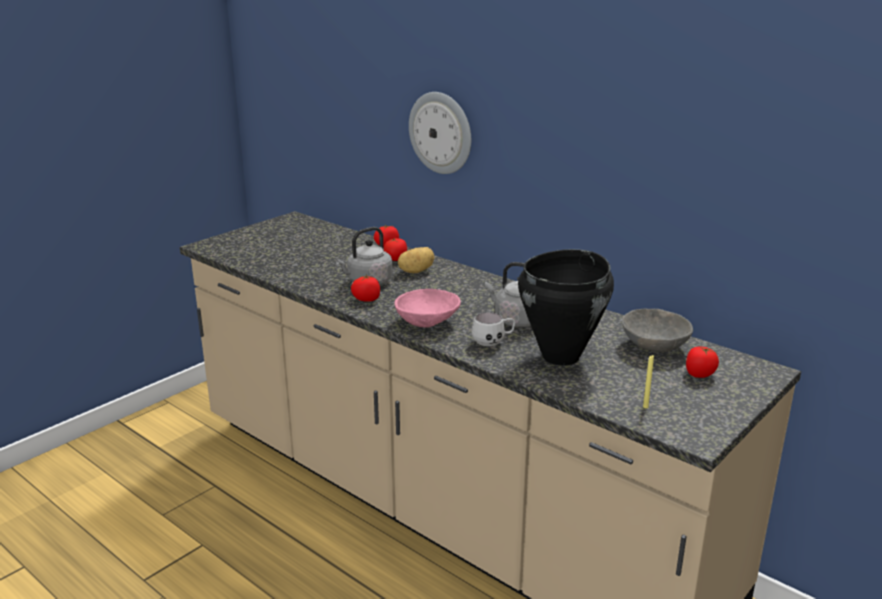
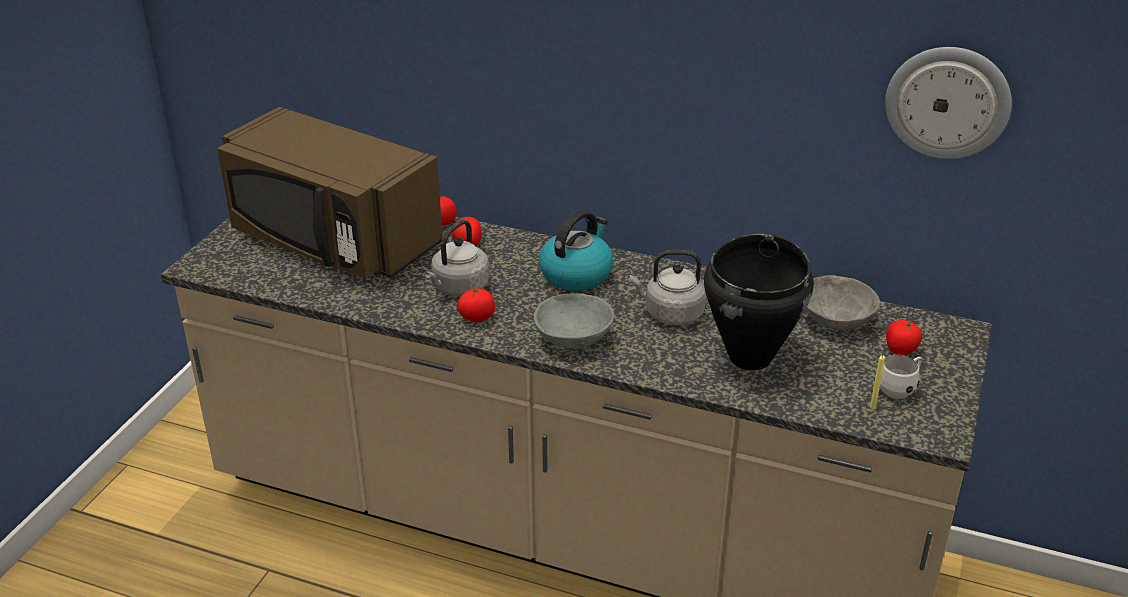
camera: 20 degrees left, 10 degrees up
pink bowl [394,289,461,328] -> grey bowl [534,293,614,349]
potato [398,247,435,273] -> none
wall clock [409,92,471,174] -> wall clock moved to [885,47,1012,159]
white mug [471,312,515,346] -> white mug moved to [880,355,922,399]
none -> brown microwave [217,107,442,279]
none -> kettle [539,210,613,291]

